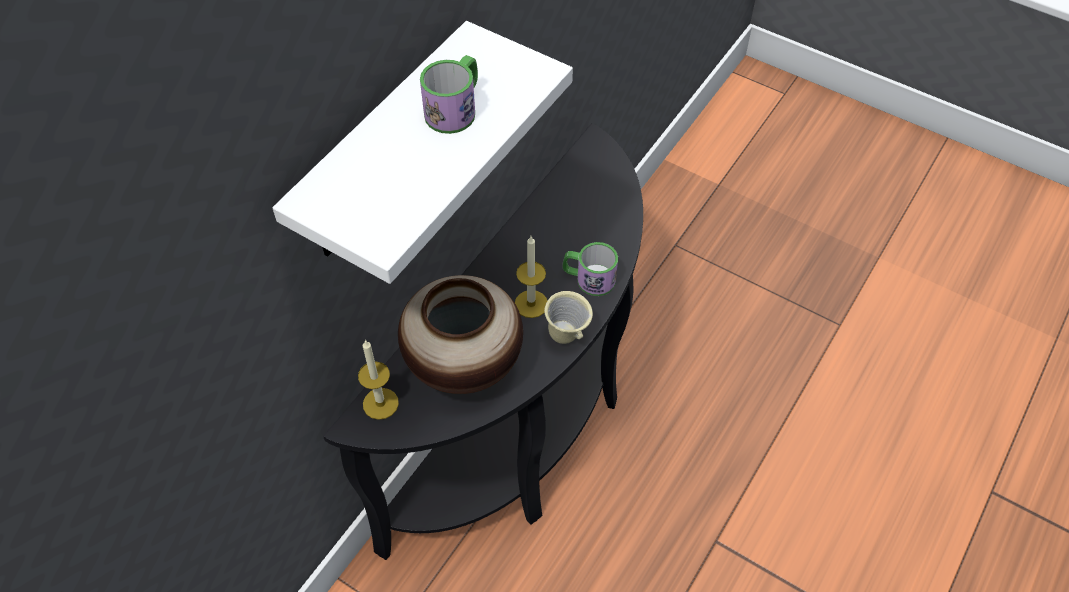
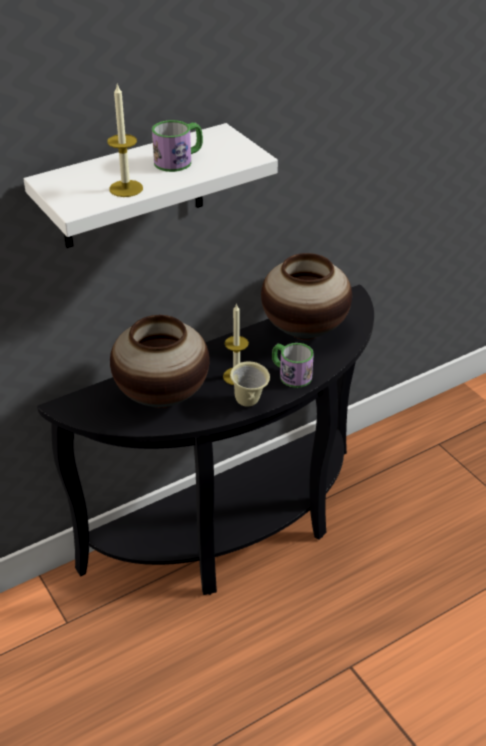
camera: 25 degrees right, 15 degrees down
candle [358,340,399,420] -> candle moved to [107,84,143,197]
none -> vase [261,253,352,340]

